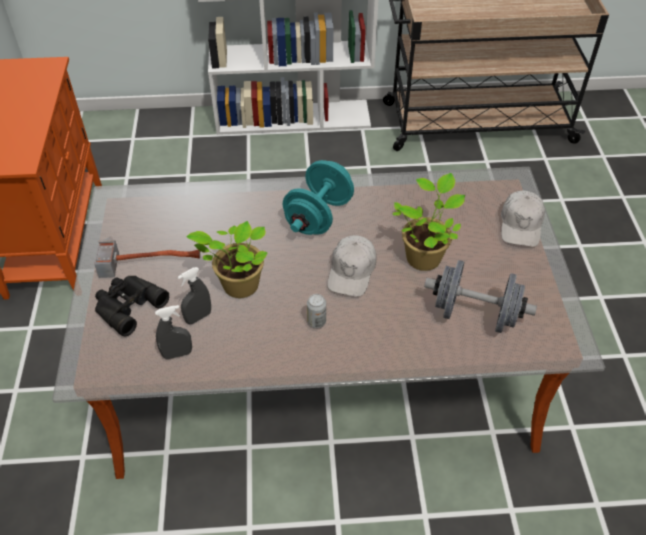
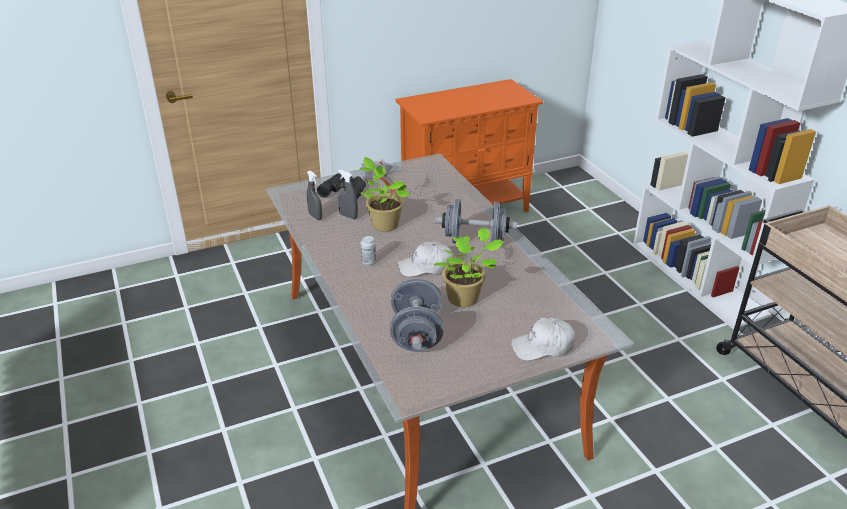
camera: 70 degrees right, 15 degrees down
turquoise dumbbell [283,160,354,235] -> grey dumbbell [435,199,517,243]

